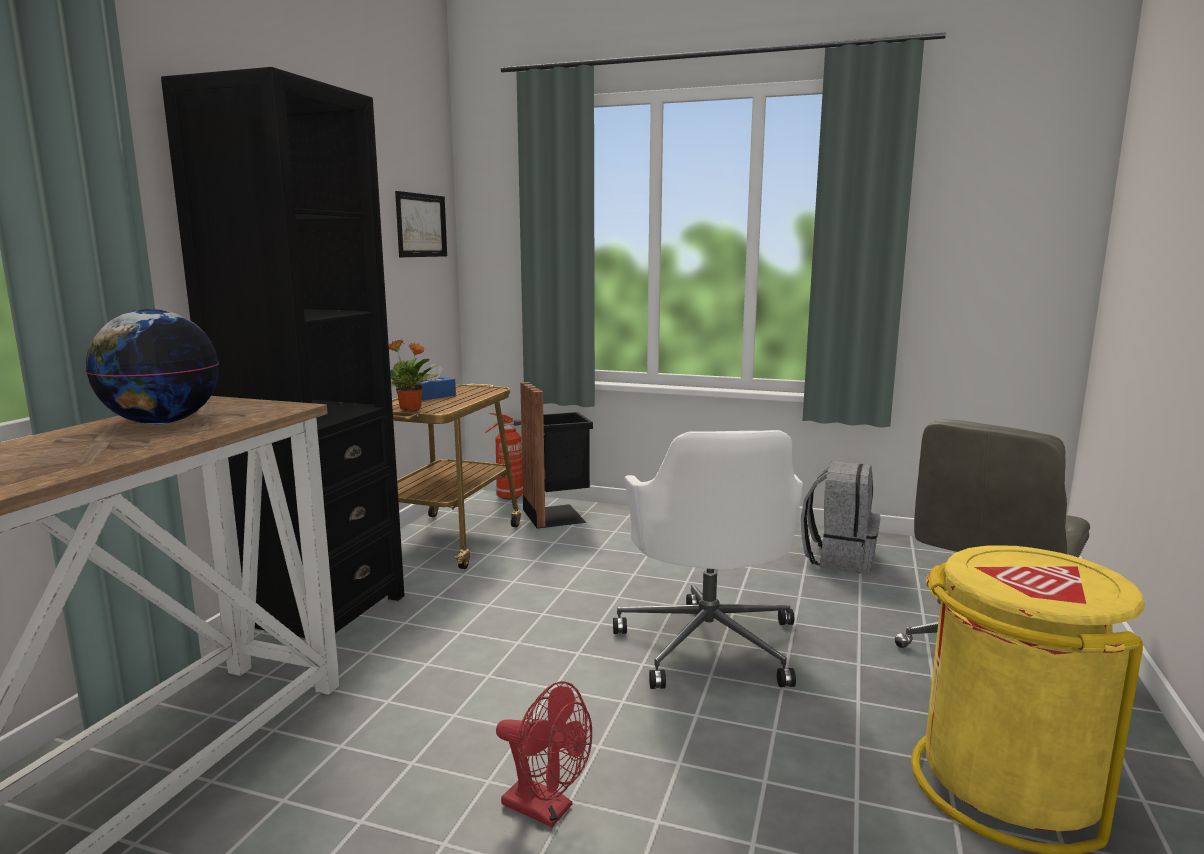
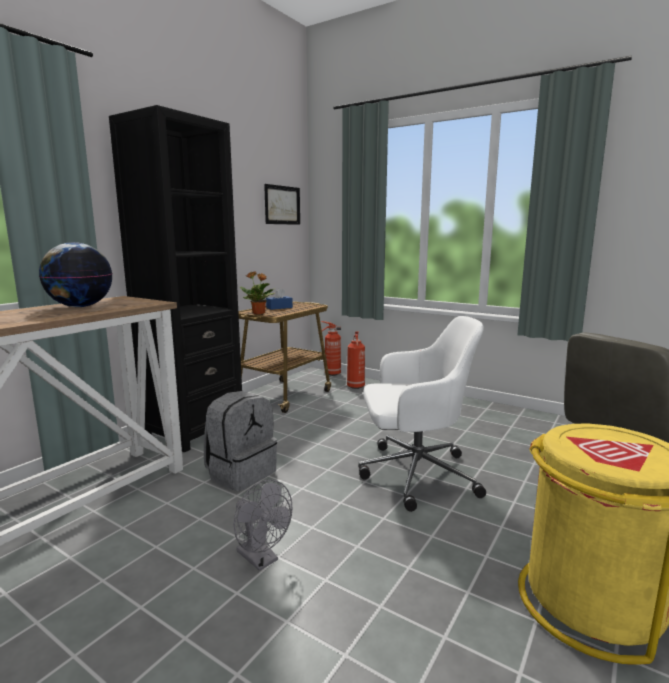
camera: 15 degrees right, 0 degrees up
red fan [496,681,592,827] -> grey fan [234,480,292,571]
black trash can [520,382,593,529] -> fire extinguisher [347,331,365,389]
white office chair [613,430,803,689] -> white office chair turned 105 degrees counterclockwise [359,316,486,512]
grey backpack [801,461,880,574] -> grey backpack moved to [204,391,277,491]

